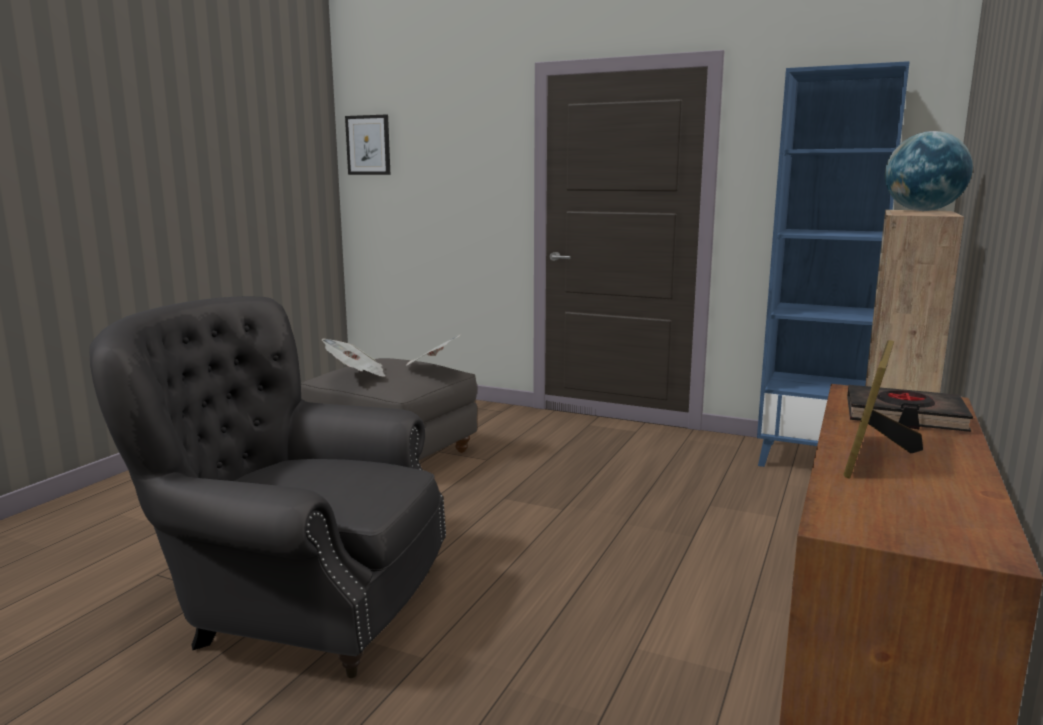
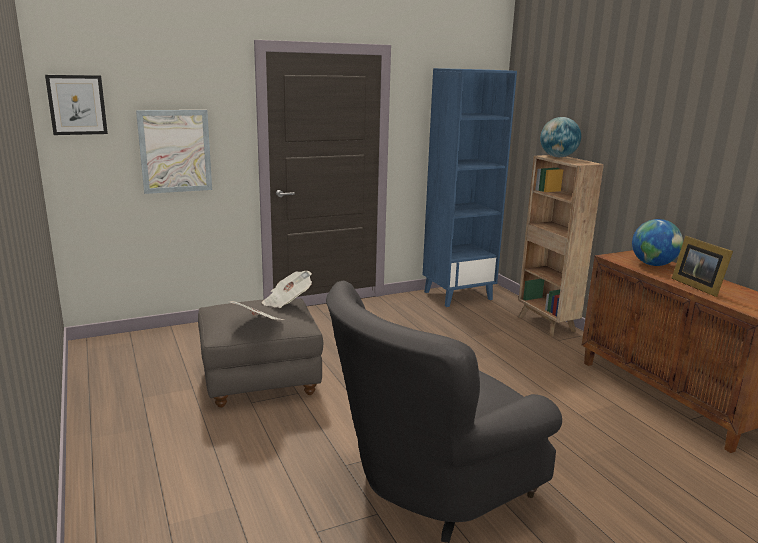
camera: 50 degrees left, 5 degrees up
black book [847,385,973,432] -> globe [632,219,683,266]
none -> picture [136,110,212,194]

